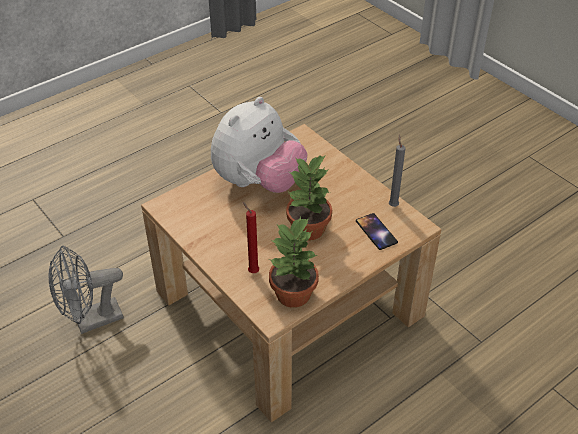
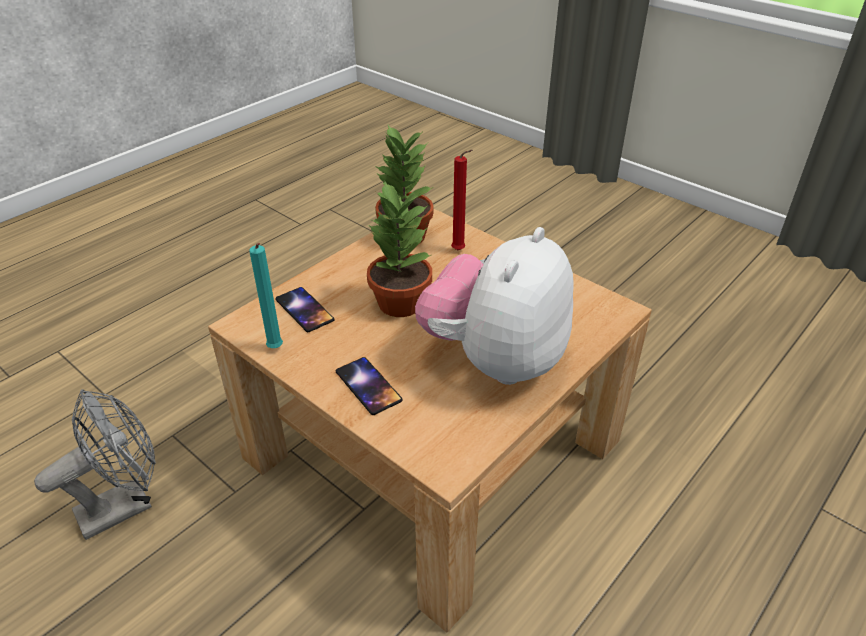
camera: 170 degrees right, 5 degrees down
grey fan [49,246,124,334] -> grey fan moved to [34,389,156,540]
grey candle [389,135,406,207] -> turquoise candle [249,243,283,348]
none -> phone [336,357,403,415]

